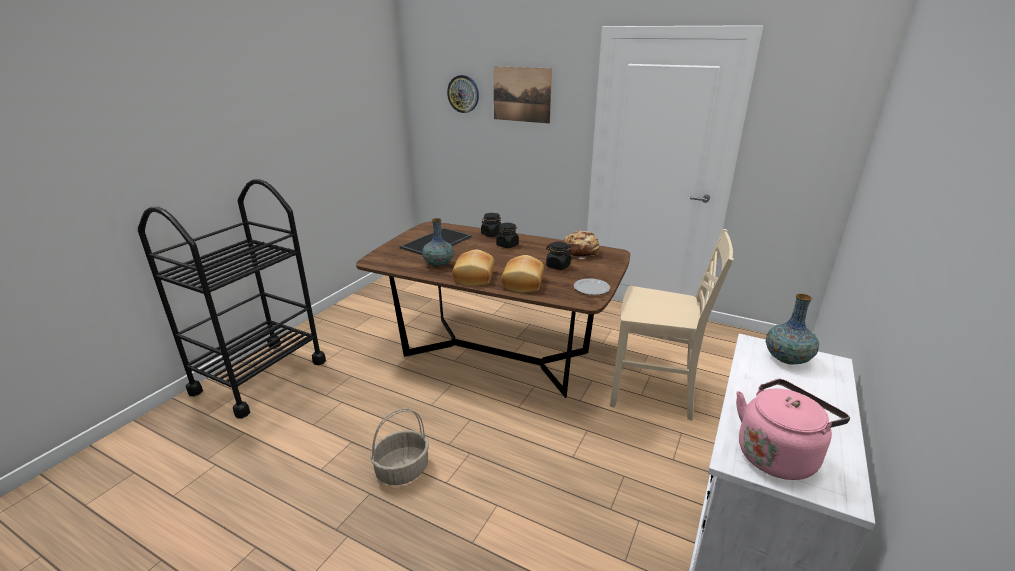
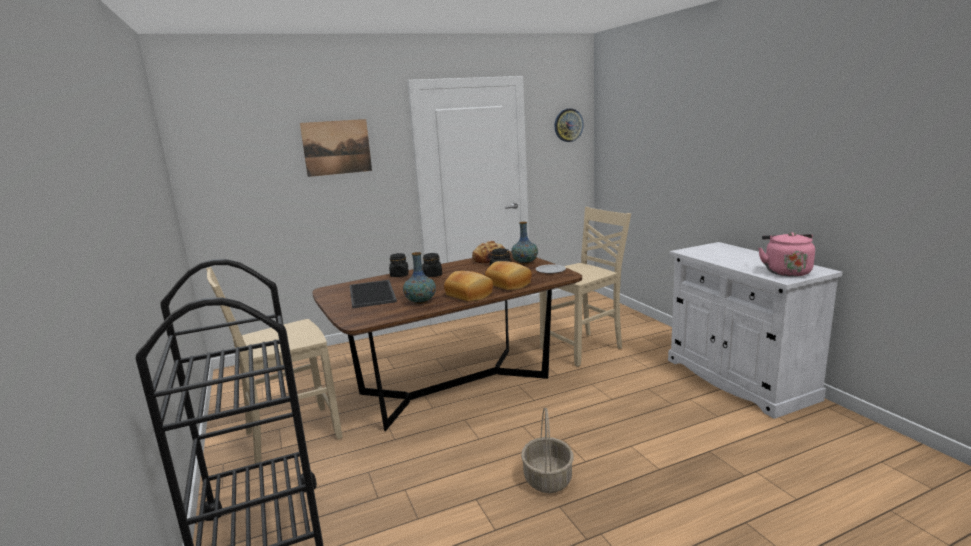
camera: 50 degrees left, 10 degrees down
wall clock [447,75,479,113] -> wall clock moved to [554,109,584,142]
vase [766,294,819,364] -> vase moved to [511,222,538,264]
none -> beige chair [206,267,342,463]

